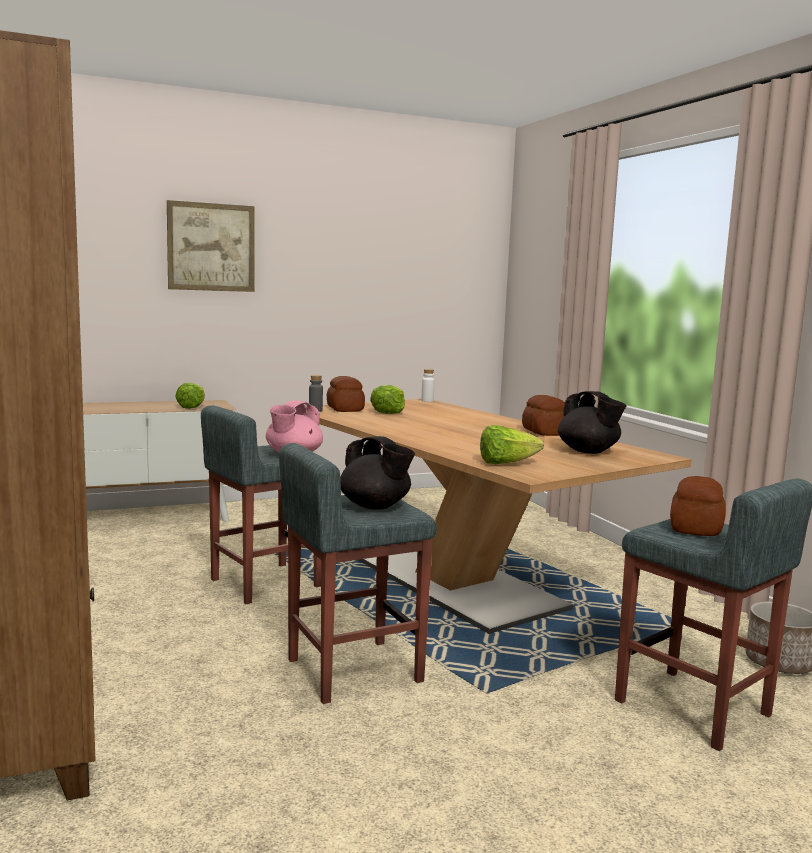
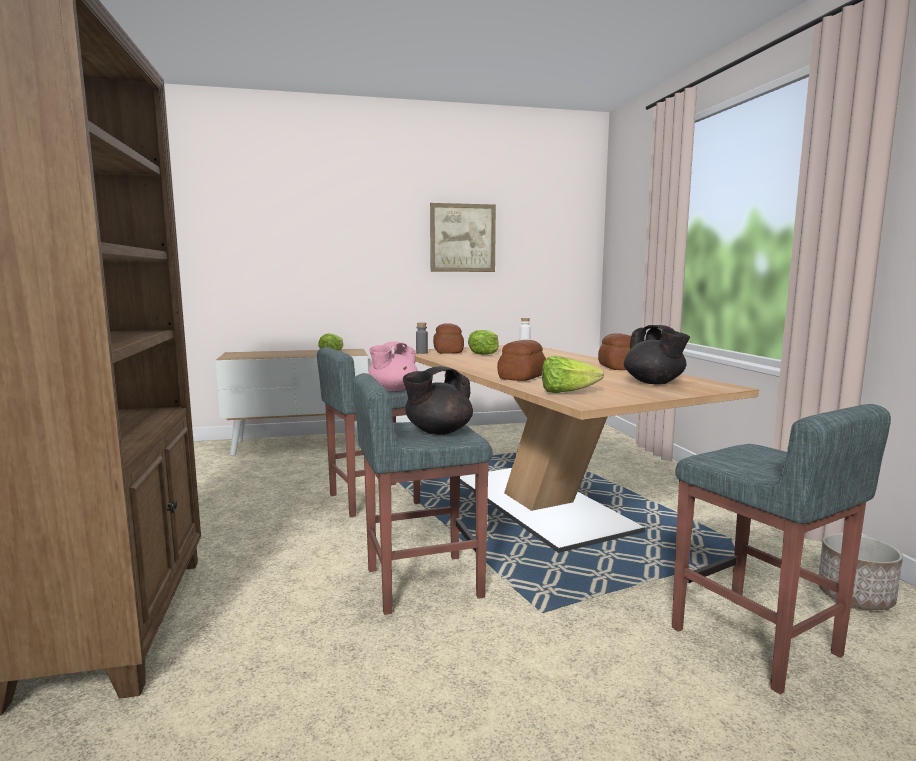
camera: 10 degrees right, 0 degrees up
picture [167,200,255,292] -> picture moved to [430,203,496,272]
black teapot [340,436,415,510] -> black teapot turned 90 degrees clockwise [403,366,473,435]
bread [670,476,726,536] -> bread moved to [497,340,546,381]

